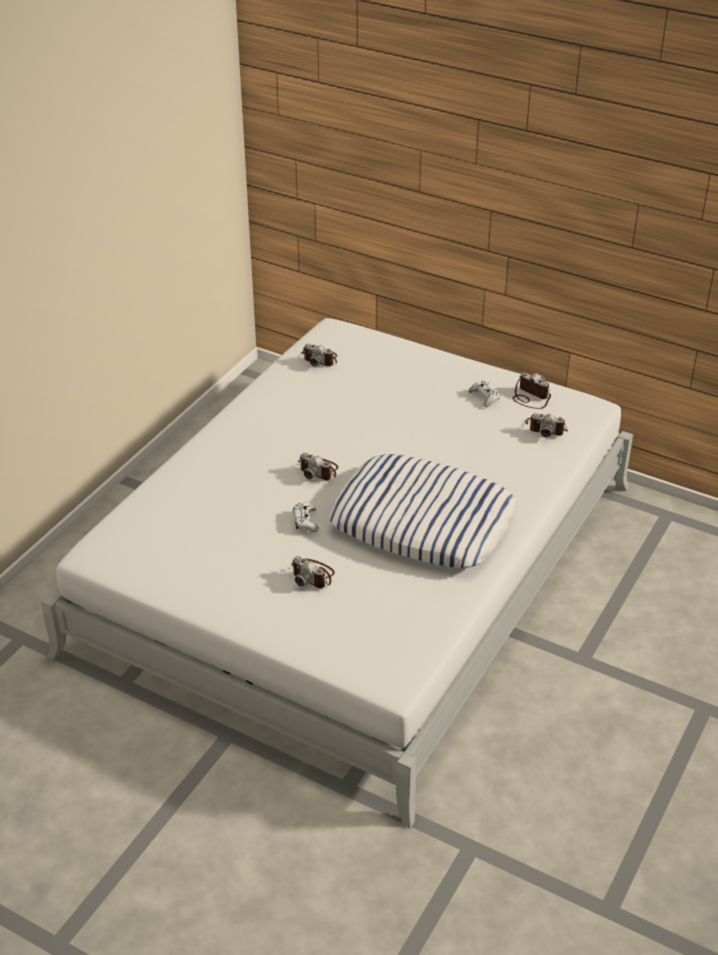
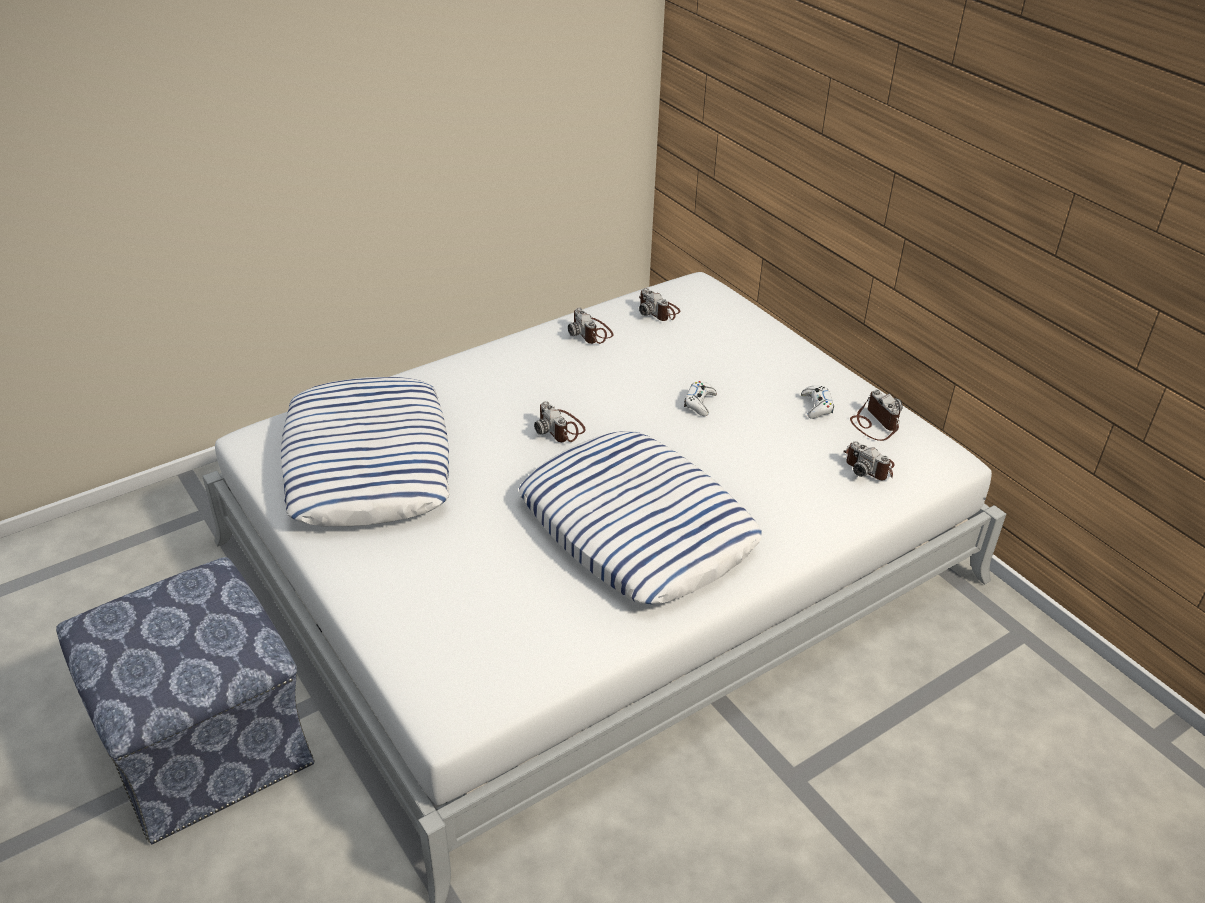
camera: 25 degrees right, 0 degrees up
camera [291,556,335,588] -> camera moved to [568,308,613,344]
white game controller [293,503,319,532] -> white game controller moved to [684,381,717,416]
none -> ottoman [56,557,315,844]
none -> pillow [281,377,450,527]

